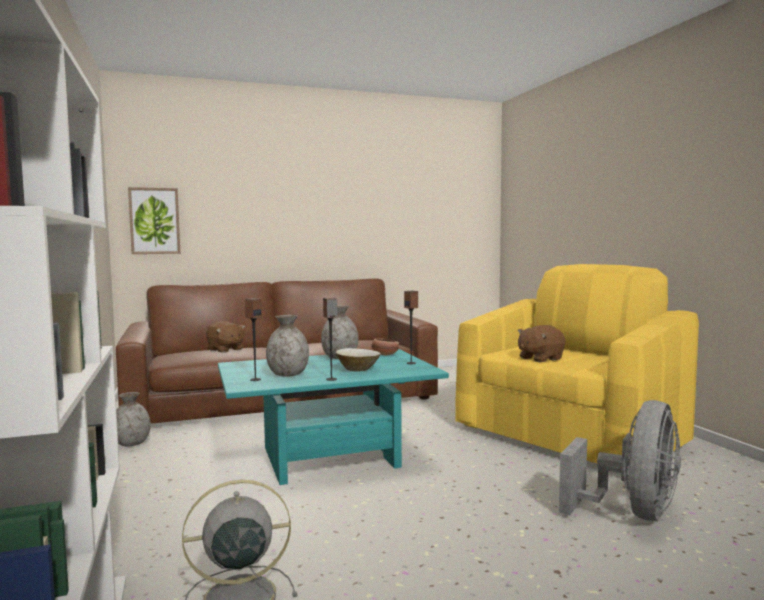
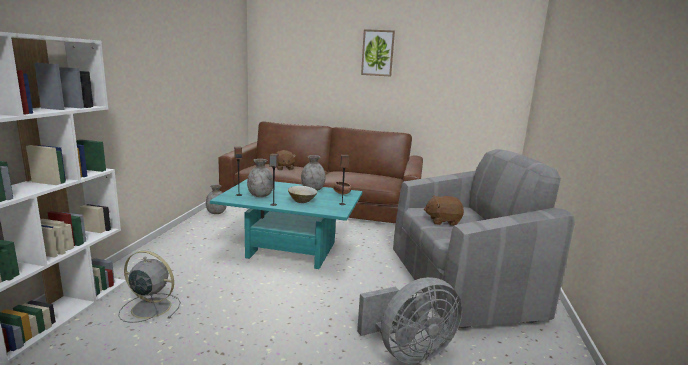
camera: 30 degrees right, 10 degrees up
picture [128,187,181,254] -> picture moved to [361,29,395,77]
yellow armchair [455,264,699,463] -> grey armchair [393,149,575,329]

